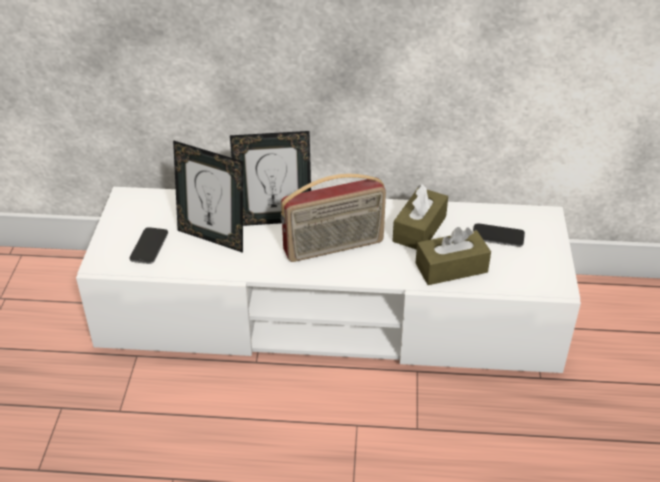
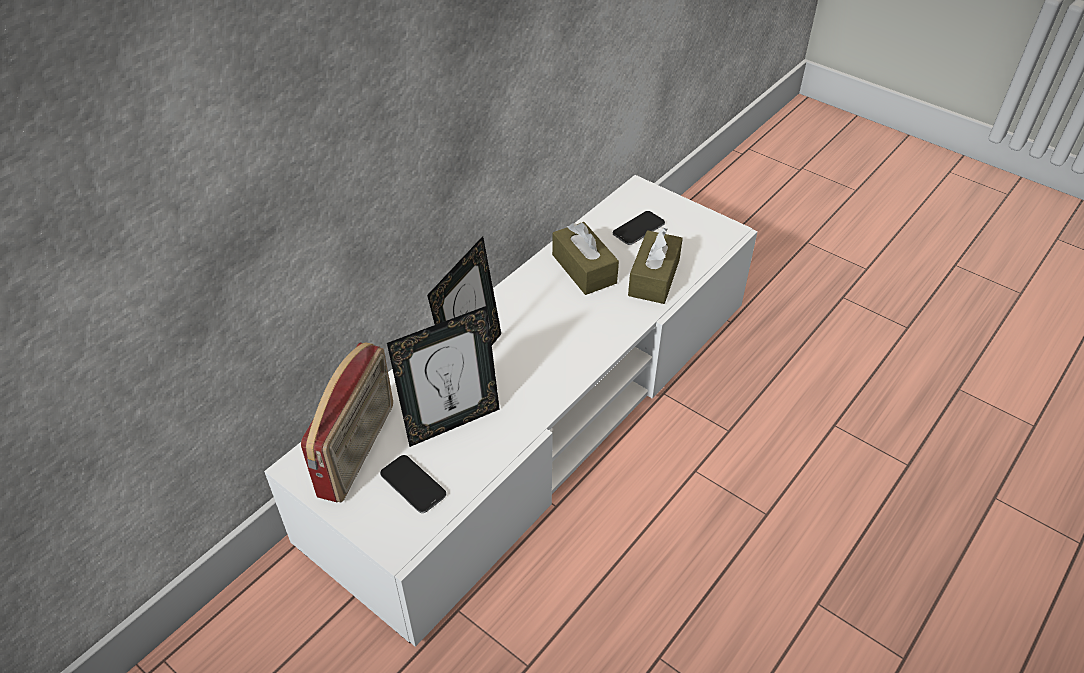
camera: 55 degrees left, 5 degrees up
radio [281,174,386,262] -> radio moved to [301,342,393,502]

